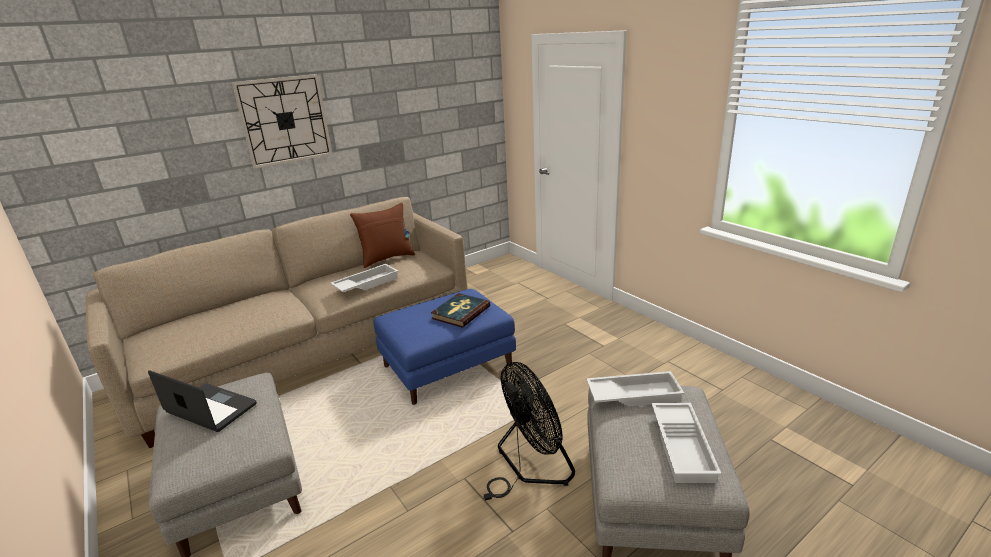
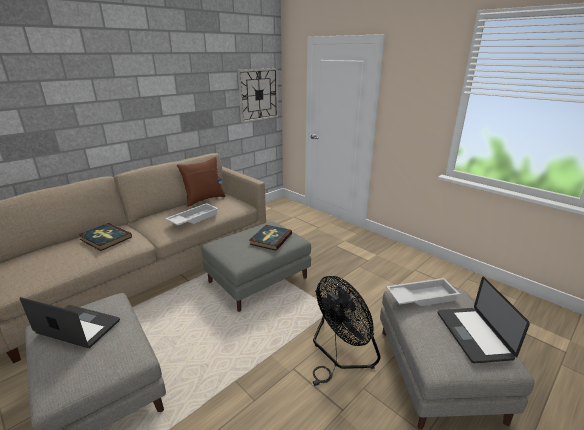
camera: 10 degrees left, 0 degrees up
wall clock [232,74,333,169] -> wall clock moved to [238,68,278,123]
blue ottoman [374,289,516,405] -> grey ottoman [202,221,311,312]
white tray [652,403,721,483] -> laptop [437,277,530,363]
none -> book [79,223,132,251]

